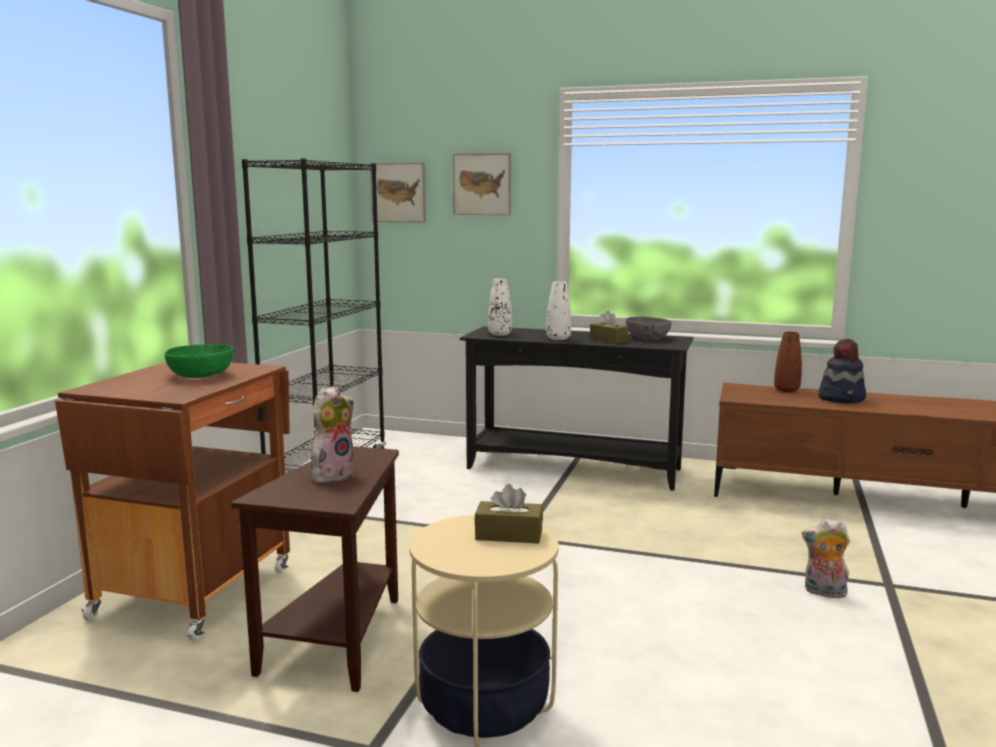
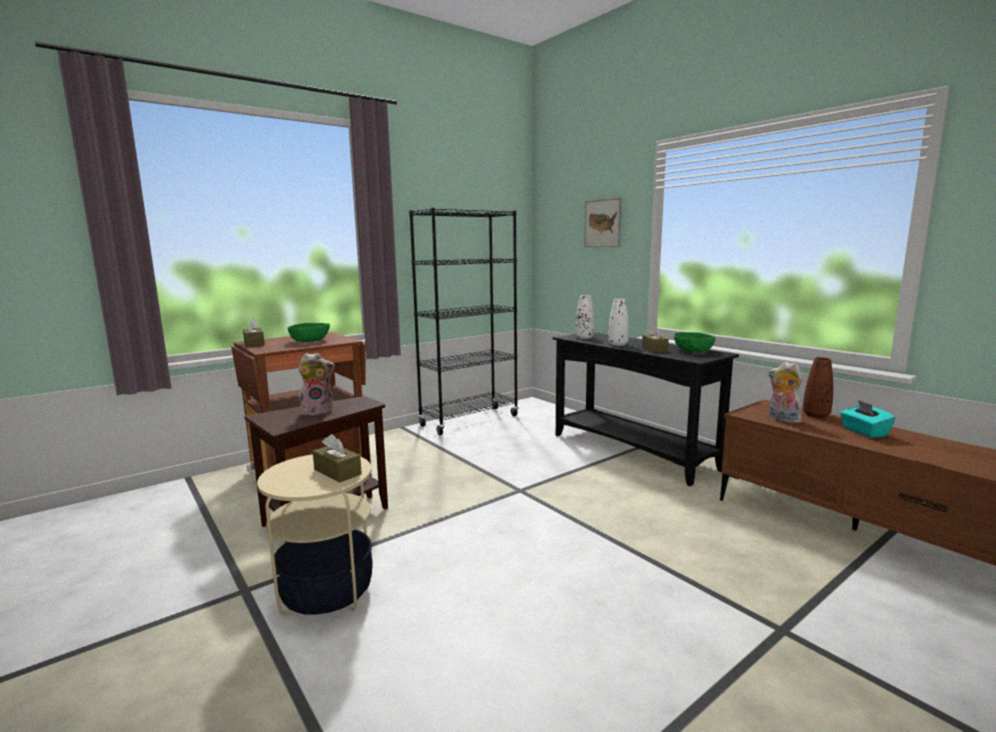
camera: 35 degrees right, 0 degrees up
picture [370,162,426,223] -> none
grey bowl [626,316,672,339] -> green bowl [674,332,715,353]
plush toy [802,519,850,598] -> plush toy moved to [768,362,804,423]
hat [818,339,866,403] -> turquoise tissue box [840,400,895,438]
none -> brown tissue box [243,318,265,347]

